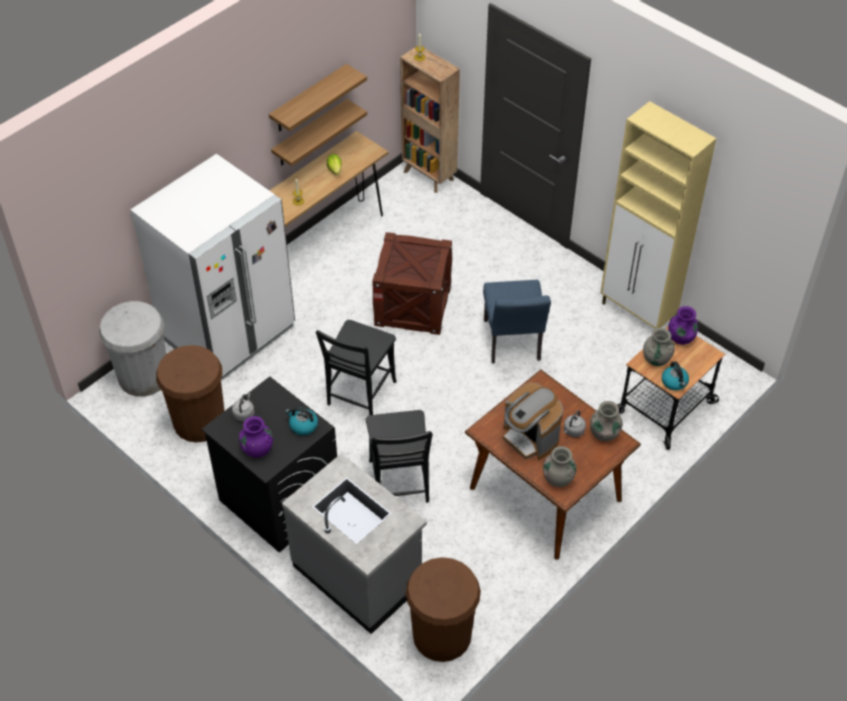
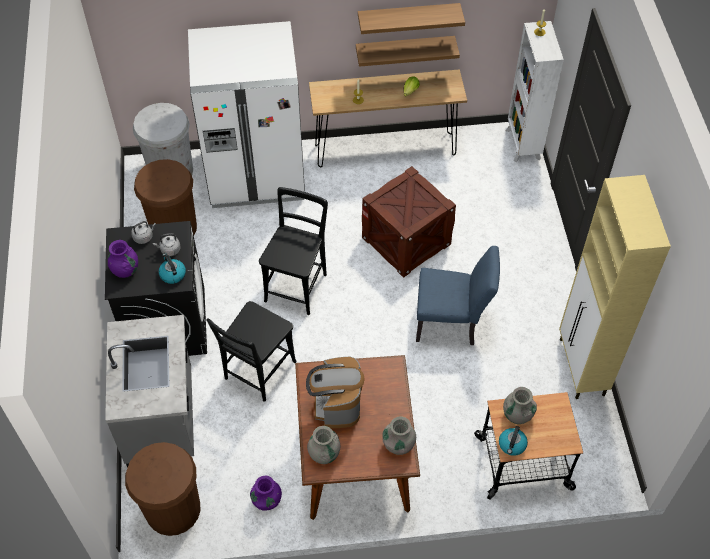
camera: 40 degrees right, 5 degrees up
black chair [316,320,397,415] -> black chair turned 135 degrees clockwise [259,187,328,315]
brown bookcase [400,45,460,193] -> white bookcase [506,21,564,162]
blue chair [483,280,551,363] -> blue chair turned 120 degrees counterclockwise [416,246,500,345]
grey kettle [564,410,586,437] -> grey kettle moved to [153,233,181,256]
purple vase [668,306,698,345] -> purple vase moved to [250,476,282,510]

